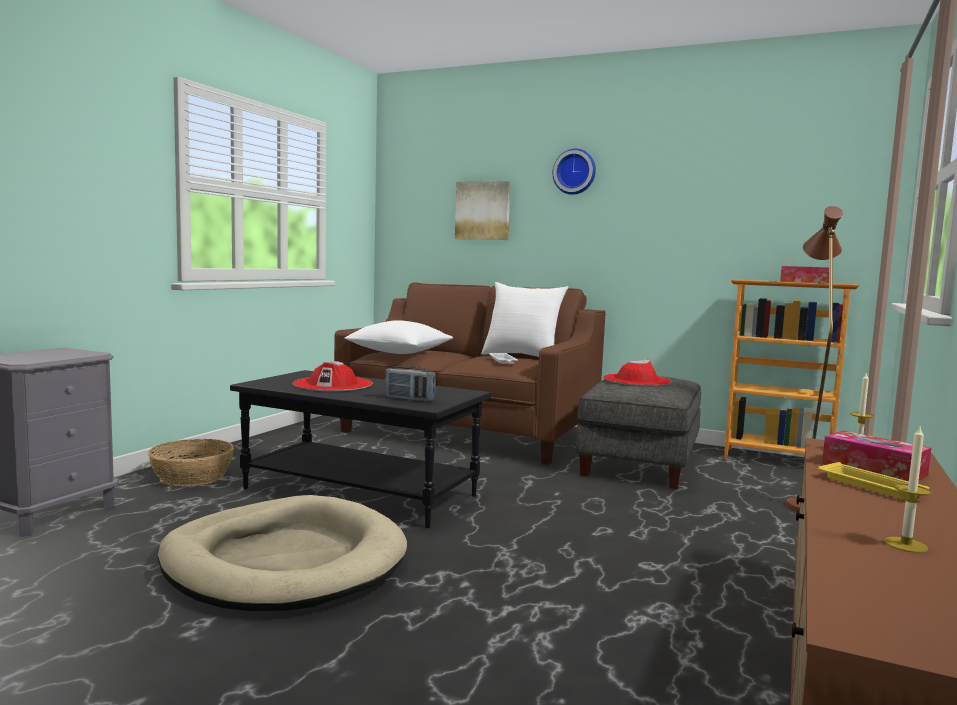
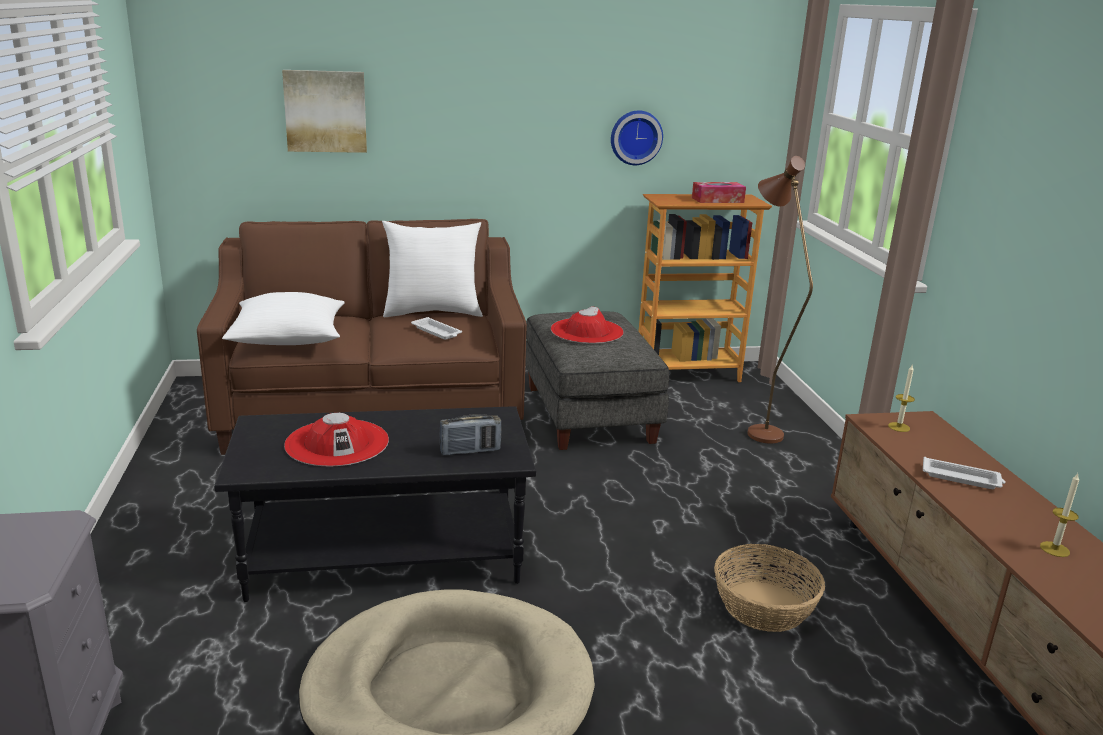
camera: 35 degrees left, 15 degrees up
basket [148,439,234,487] -> basket moved to [714,544,825,632]
wall clock [552,149,596,195] -> wall clock moved to [611,110,663,165]
yellow tray [818,462,929,500] -> white tray [923,457,1006,489]
tissue box [822,431,931,481] -> none

